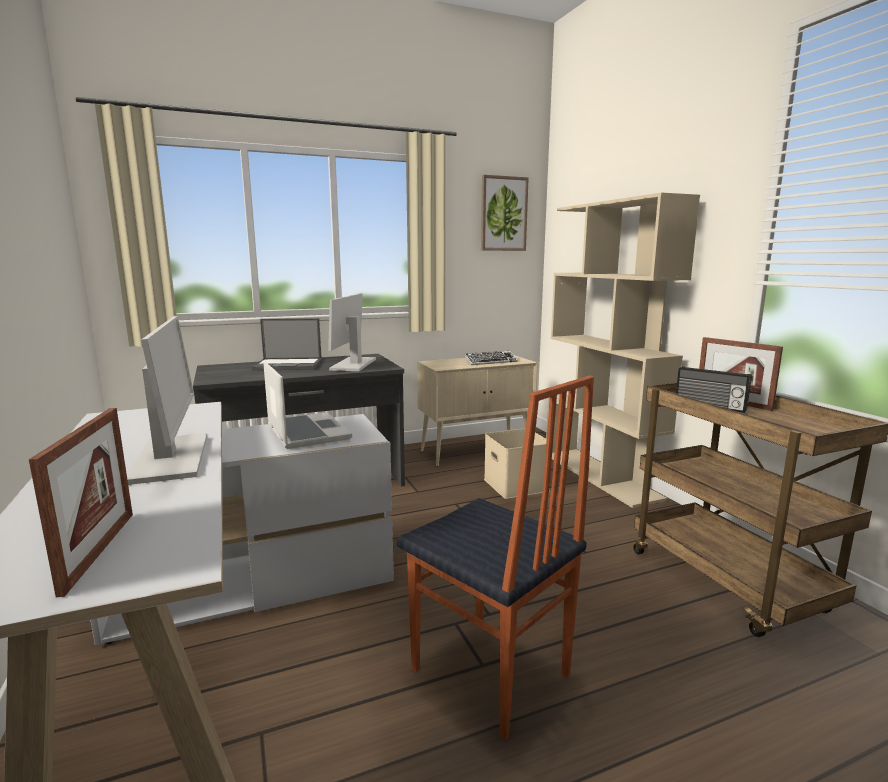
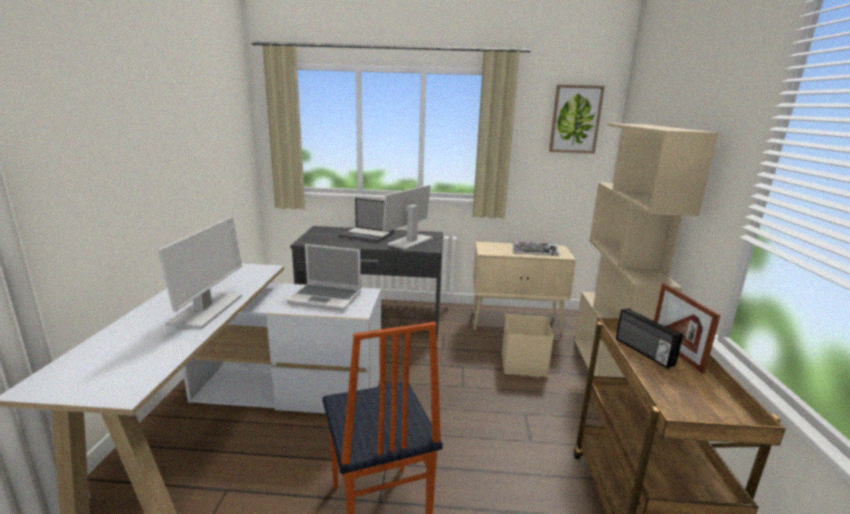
camera: 25 degrees right, 5 degrees up
picture frame [29,408,133,597] -> none
laptop [263,362,352,449] -> laptop turned 105 degrees clockwise [287,244,361,311]

